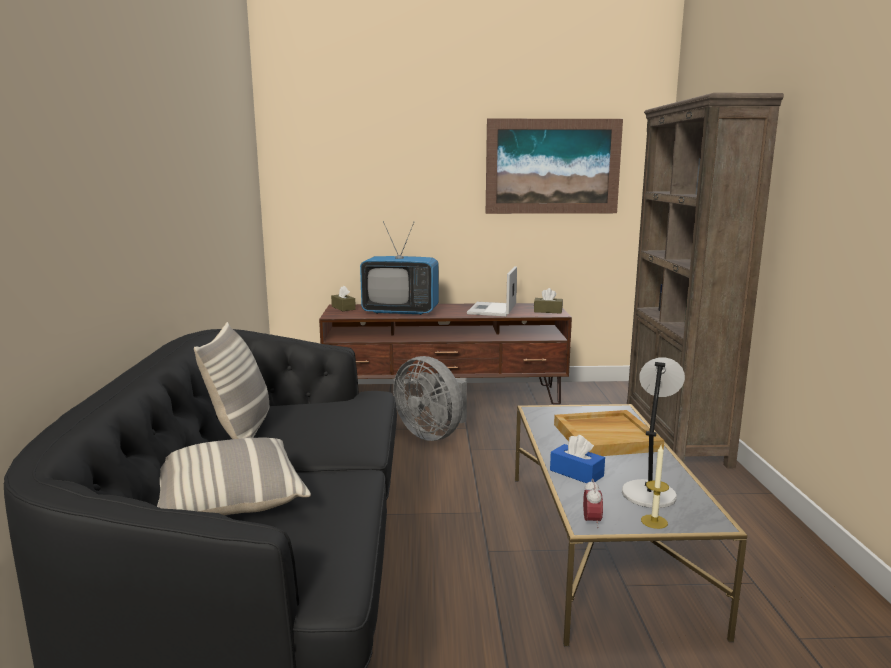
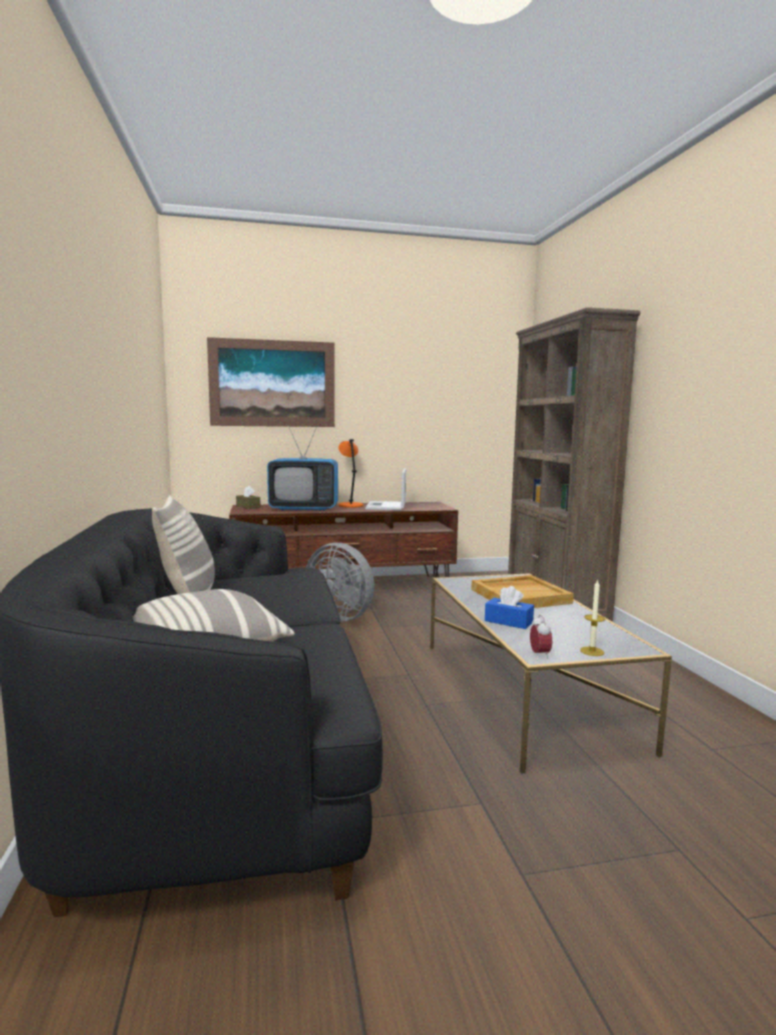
camera: 10 degrees left, 5 degrees down
picture [486,119,623,214] -> picture moved to [207,337,335,427]
brown tissue box [534,288,563,313] -> none
grey table lamp [622,357,685,508] -> none
none -> orange table lamp [339,439,364,508]

